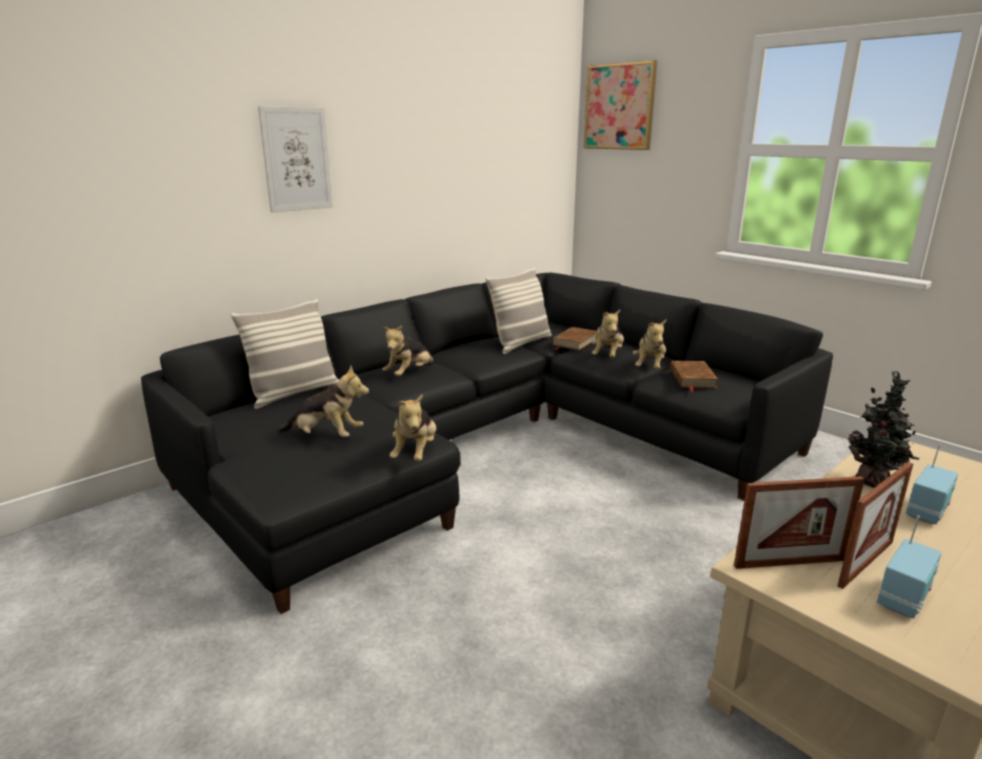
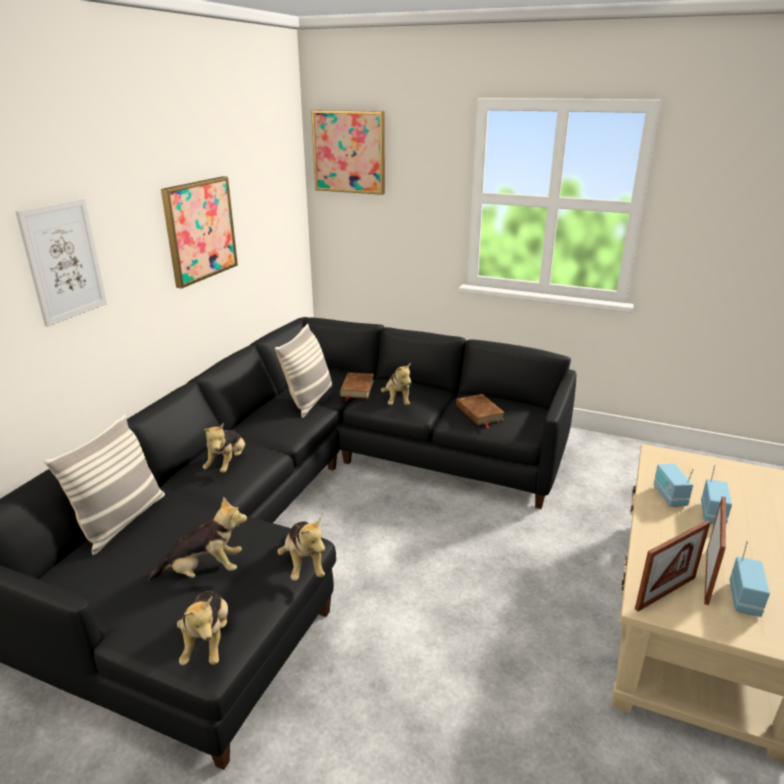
camera: 25 degrees left, 5 degrees up
plush toy [633,320,666,369] -> plush toy moved to [177,591,228,665]
potted plant [848,370,919,488] -> radio [653,464,694,507]
none -> picture [161,176,238,288]

